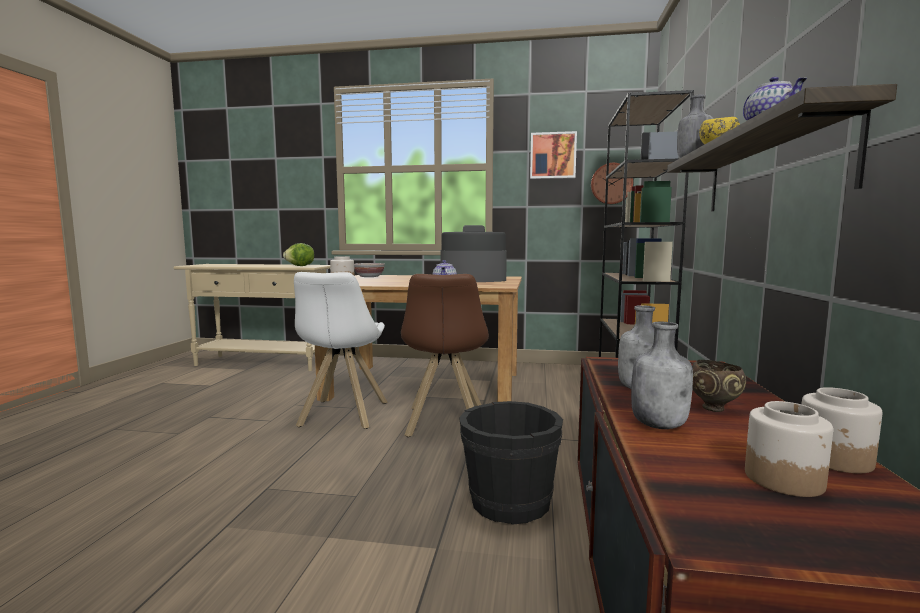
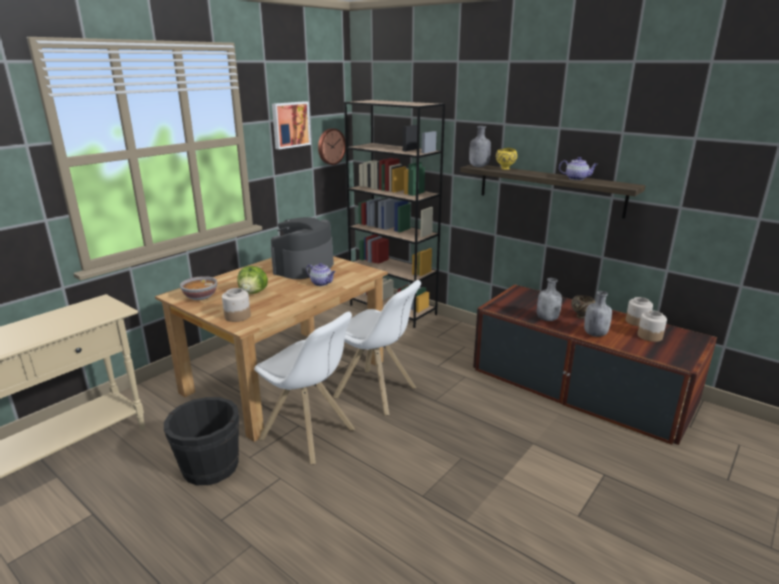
camera: 60 degrees left, 15 degrees up
lettuce [283,243,314,266] -> lettuce moved to [237,266,268,294]
brown chair [401,274,489,437] -> white chair [333,280,421,416]
black bucket [459,401,563,525] -> black bucket moved to [164,397,239,485]

